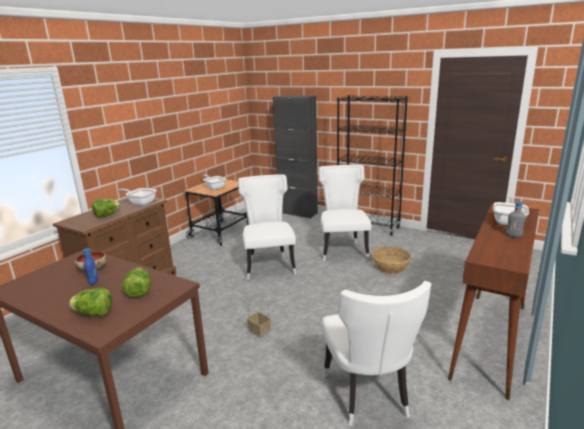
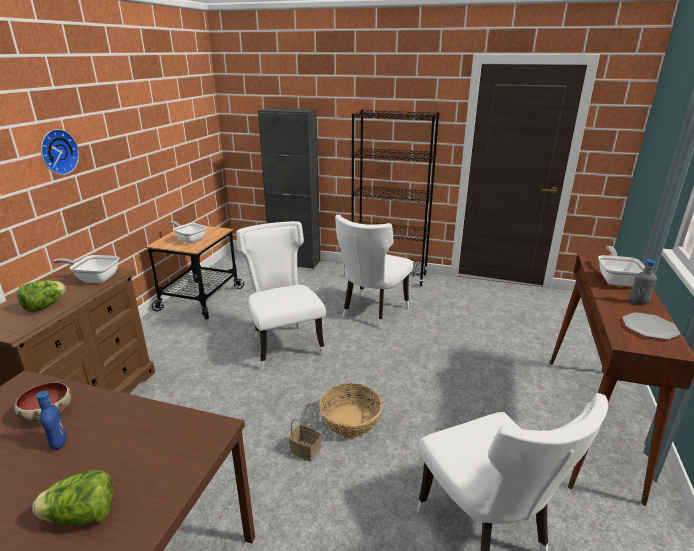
camera: 15 degrees left, 5 degrees up
lettuce [122,268,151,298] -> none
white chair [319,165,371,261] -> white chair turned 135 degrees counterclockwise [335,215,413,328]
basket [372,247,411,274] -> basket moved to [319,383,383,438]
none -> wall clock [41,129,79,175]
none -> plate [622,312,680,340]

